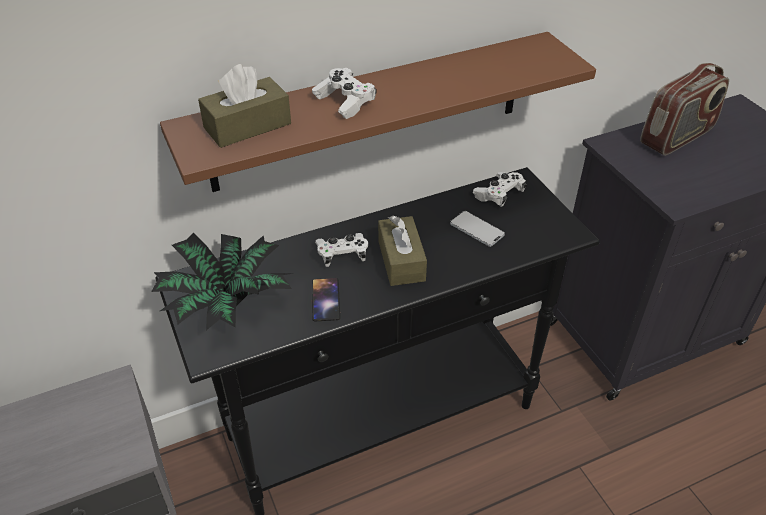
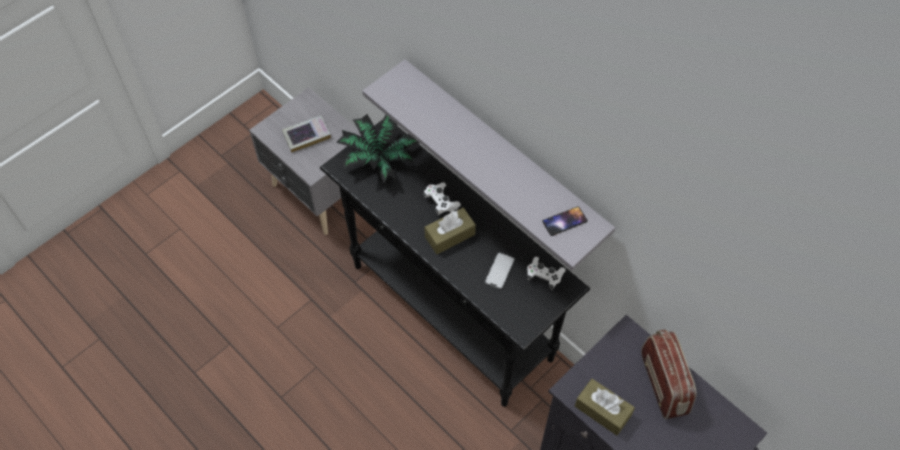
camera: 70 degrees right, 15 degrees up
brown shelf [160,32,596,192] -> grey shelf [362,59,615,270]
brown tissue box [198,64,291,148] -> brown tissue box moved to [575,379,635,436]
white game controller [312,68,376,119] -> none
phone [312,278,340,321] -> phone moved to [542,206,588,236]
radio [640,63,729,156] -> radio turned 135 degrees counterclockwise [641,329,696,419]
none -> book [282,116,331,153]

